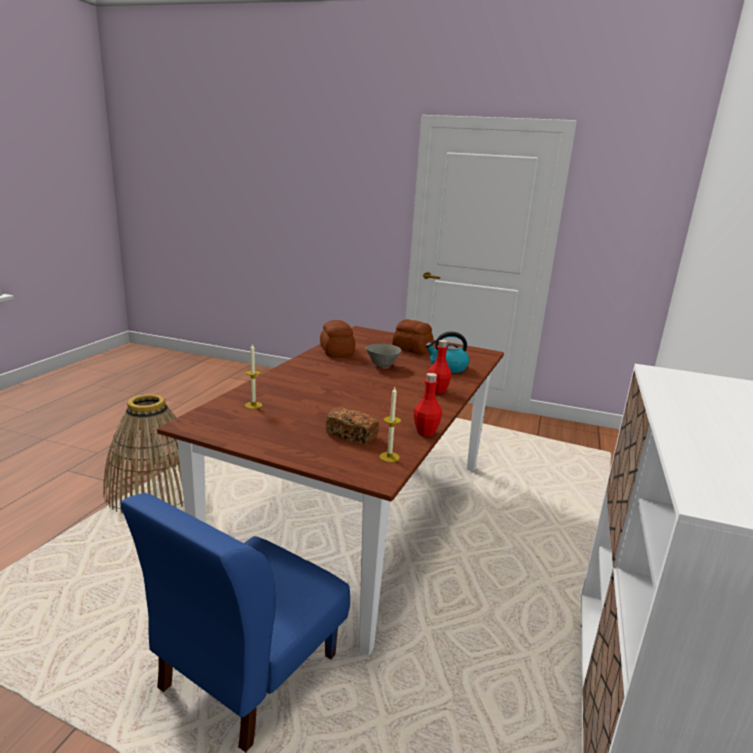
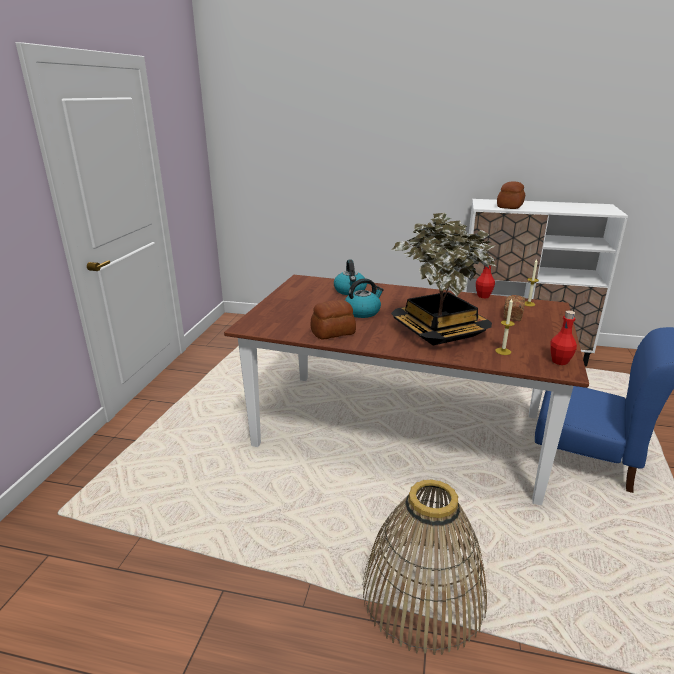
camera: 95 degrees left, 5 degrees up
grey bowl [366,344,402,367] -> kettle [345,278,384,318]
bread [392,319,433,354] -> bread moved to [497,181,525,209]
red bottle [428,340,451,394] -> red bottle moved to [550,311,577,365]
none -> potted plant [391,213,497,345]

